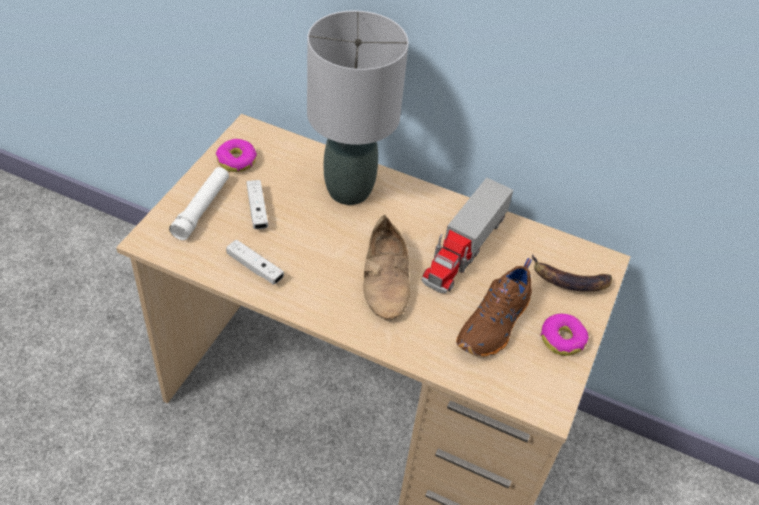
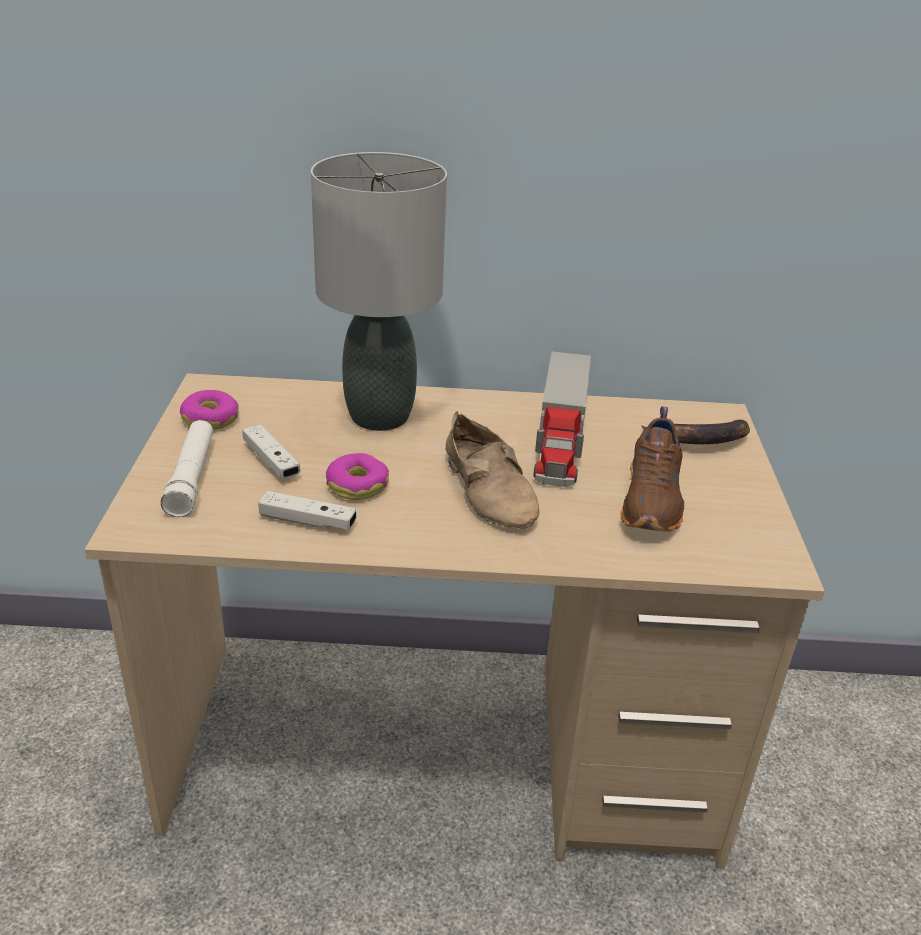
camera: 20 degrees left, 15 degrees down
donut [541,314,589,356] -> donut moved to [326,453,389,500]

